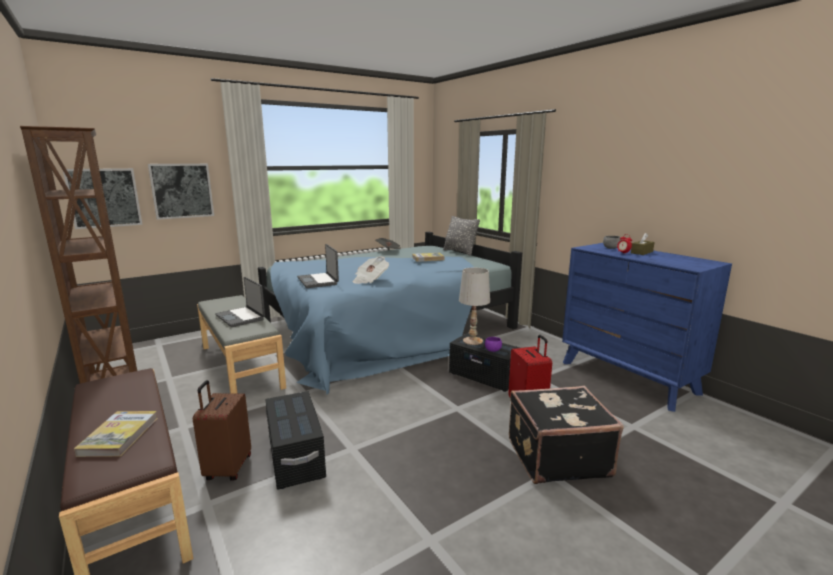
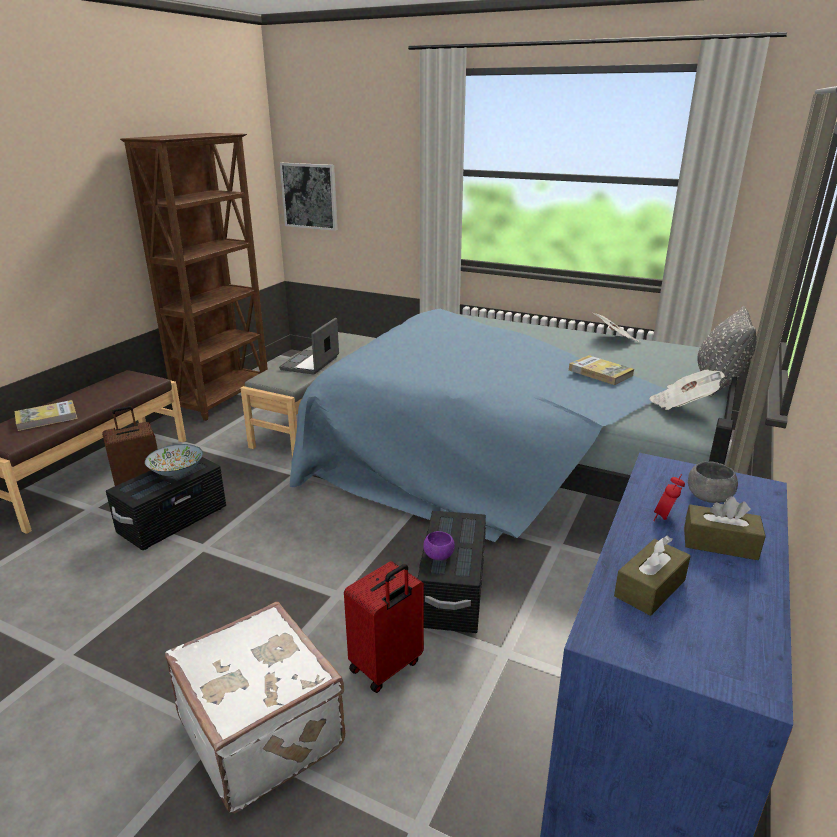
camera: 60 degrees right, 10 degrees up
picture [148,164,214,220] -> none
laptop [297,244,339,288] -> none
newspaper [353,256,389,284] -> newspaper moved to [650,370,725,410]
white table lamp [459,268,490,345] -> none
black suitcase [509,386,624,484] -> white suitcase [165,602,345,813]
none -> bowl [145,444,203,477]
none -> brown tissue box [614,536,691,616]

